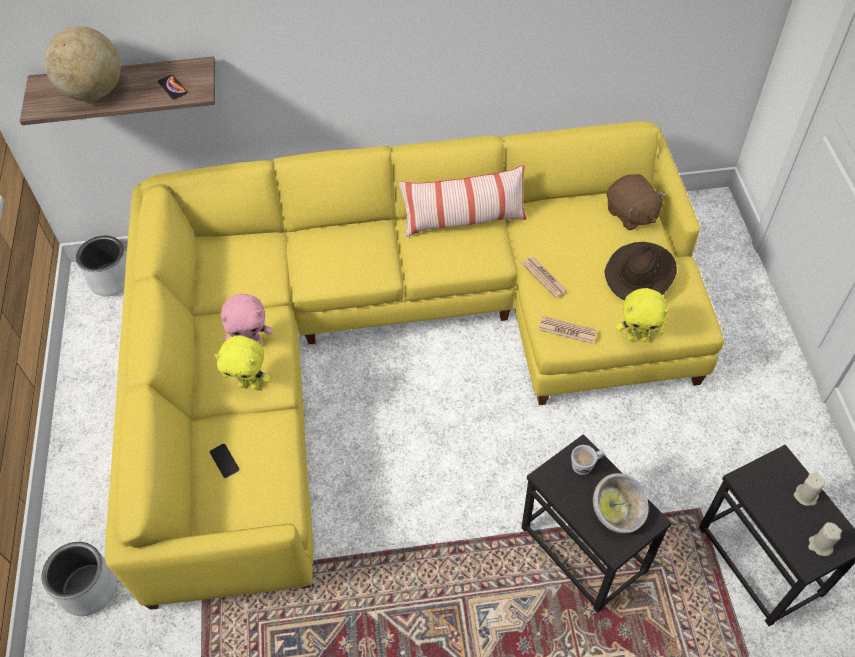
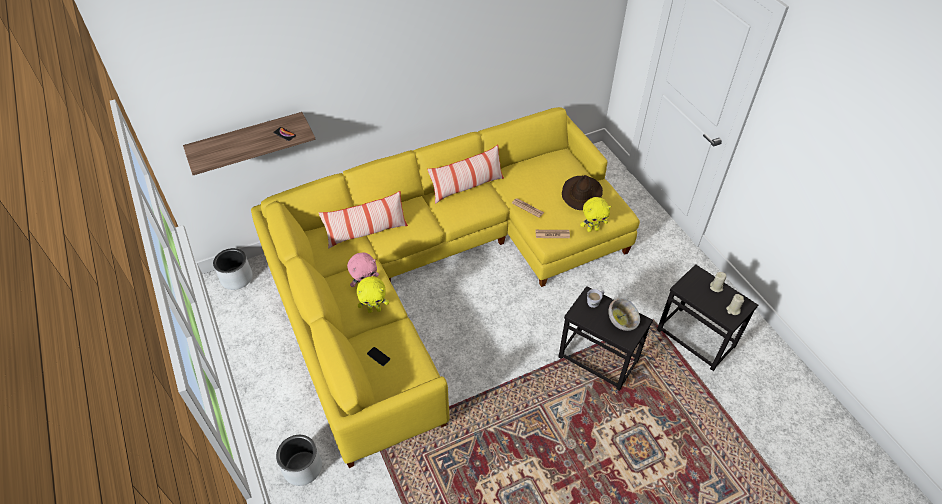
camera: 20 degrees left, 5 degrees down
globe [44,26,121,101] -> none
brown plush toy [607,174,665,230] -> none
none -> pillow [319,191,408,249]

